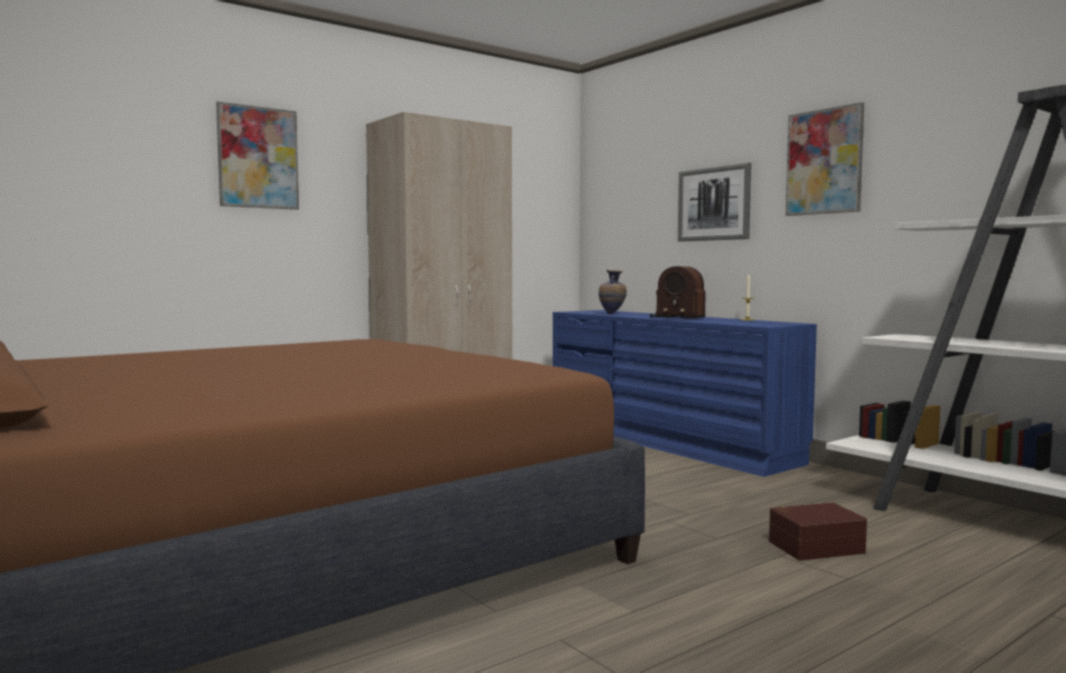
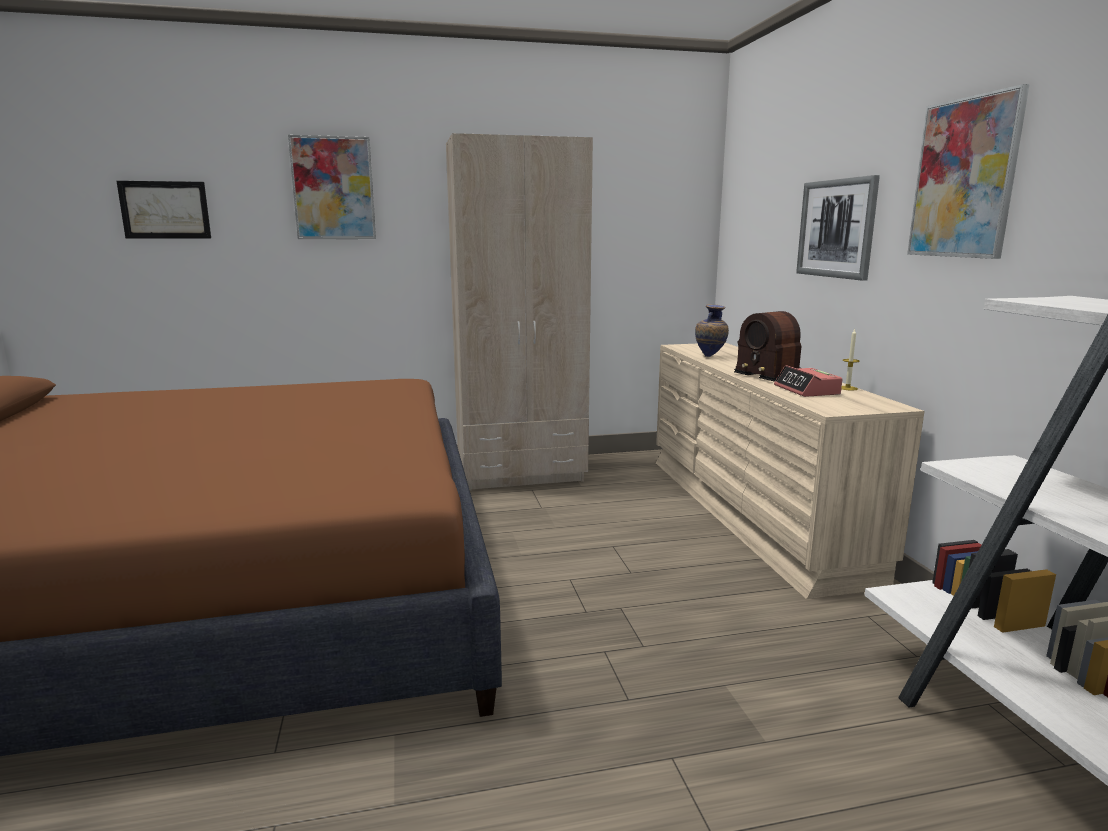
camera: 25 degrees right, 10 degrees up
blue dresser [553,310,817,477] -> beige dresser [656,343,925,599]
brown storage box [769,502,867,561] -> none
none -> picture [117,181,211,239]
none -> alarm clock [774,365,842,397]

